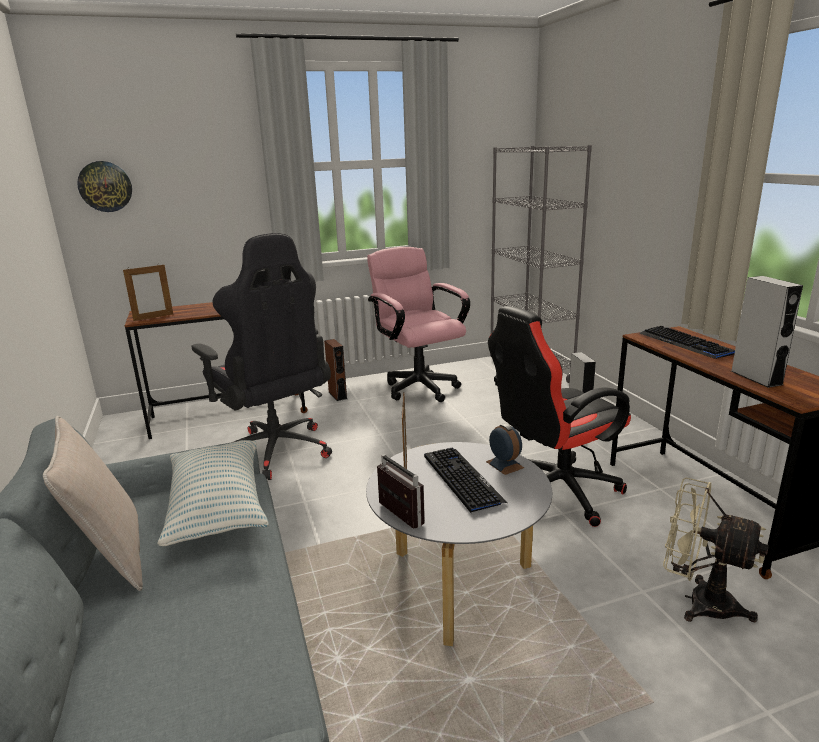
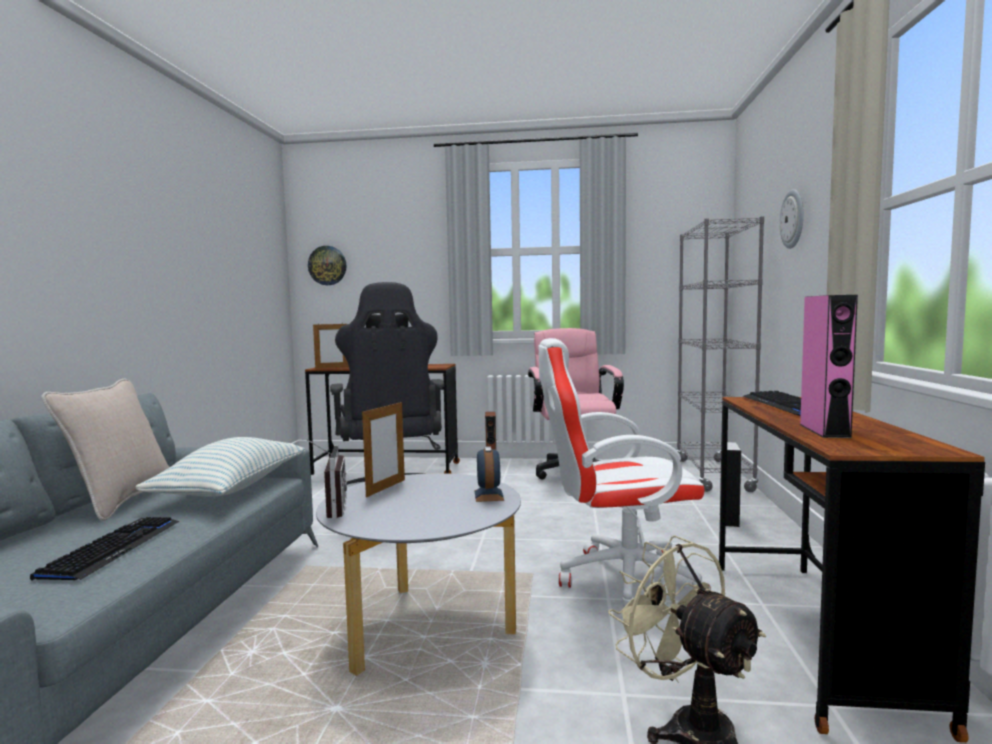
camera: 25 degrees right, 15 degrees down
keyboard [424,448,508,514] -> keyboard moved to [30,517,180,580]
black office chair [488,306,631,527] -> white office chair [538,338,711,607]
grey speaker [731,276,803,388] -> pink speaker [799,295,858,438]
none -> wall clock [780,189,804,249]

